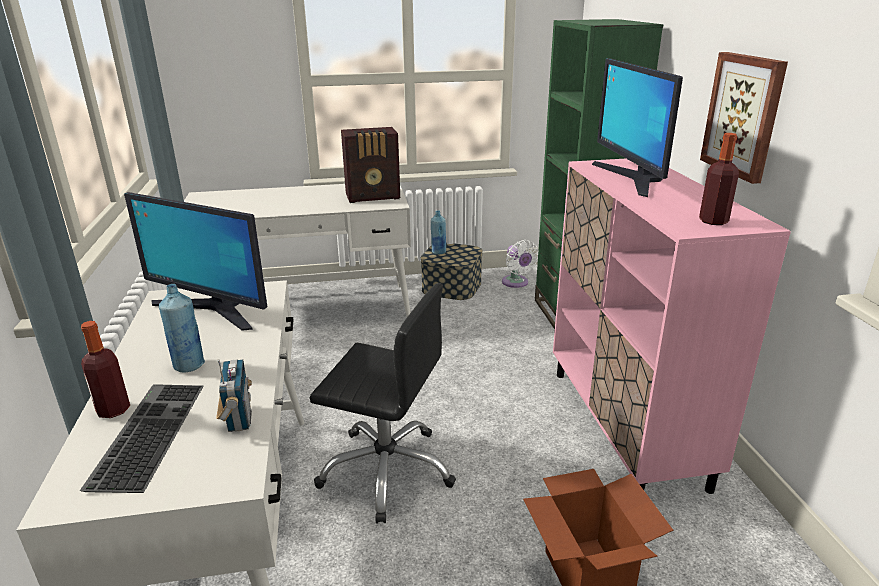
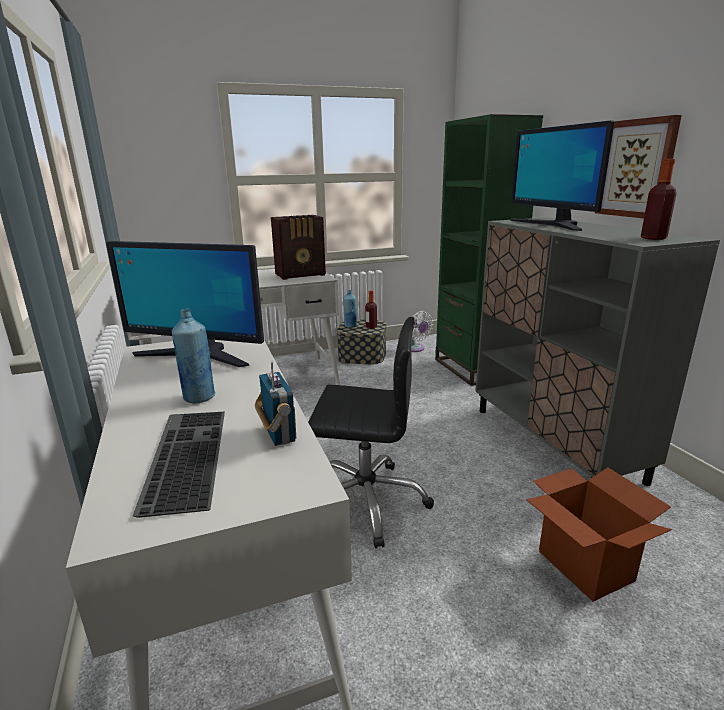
camera: 10 degrees left, 5 degrees down
bottle [81,321,130,418] -> bottle moved to [365,290,377,329]
pink cabinet [553,159,791,494] -> grey cabinet [475,218,720,486]

